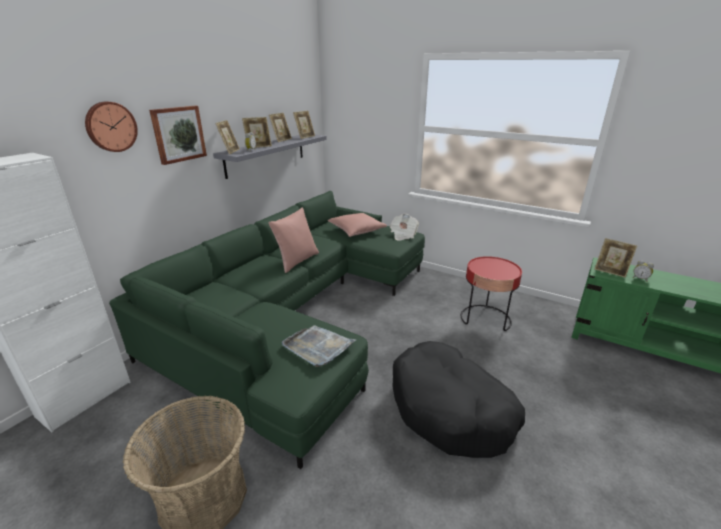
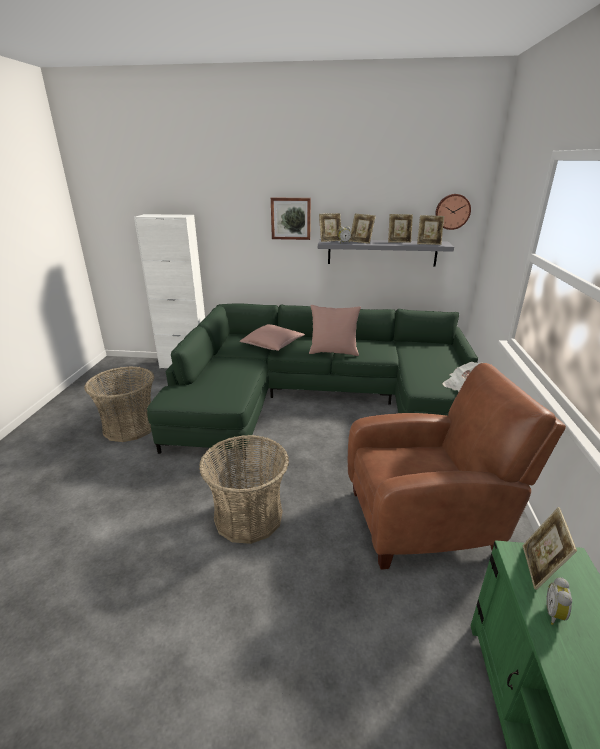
camera: 65 degrees right, 0 degrees up
wall clock [85,102,138,152] -> wall clock moved to [435,194,471,230]
grey tray [282,325,356,367] -> none
pink pillow [328,213,387,237] -> pink pillow moved to [240,324,305,351]
black dog bed [392,341,525,458] -> basket [199,435,289,544]
red side table [461,256,522,331] -> brown armchair [348,363,566,570]

